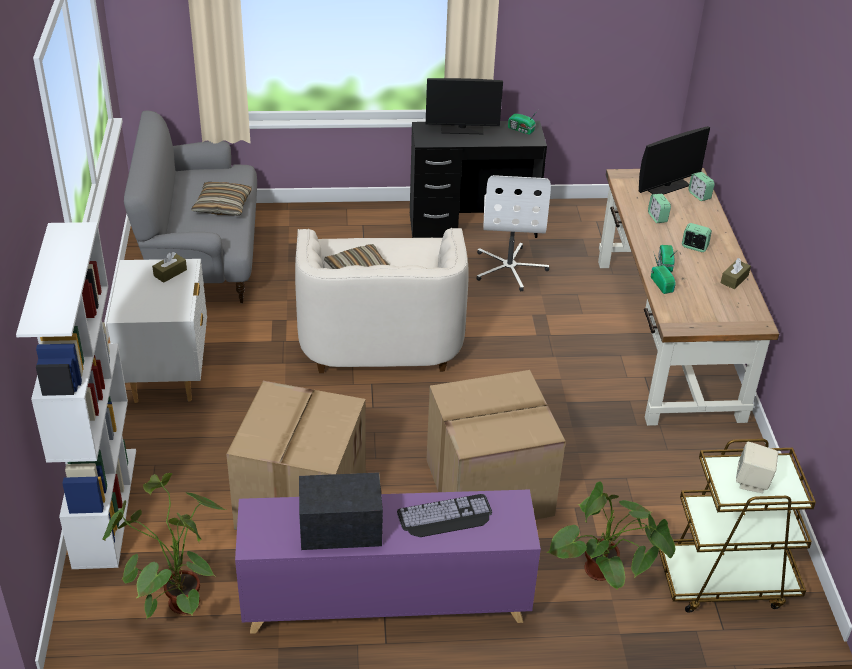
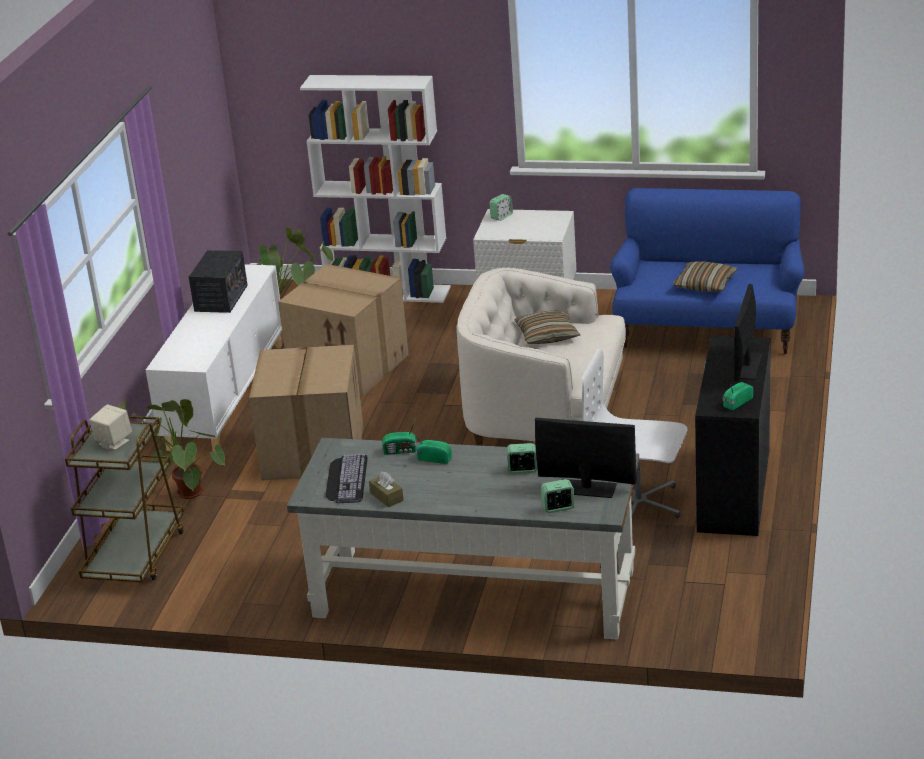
camera: 110 degrees right, 10 degrees down
grey sofa [124,110,257,303] -> blue sofa [610,188,805,354]
brown tissue box [152,252,187,283] -> none
purple cabinet [235,489,541,634] -> white cabinet [146,265,282,453]
keyboard [397,494,492,537] -> keyboard moved to [325,454,368,503]
brown desk [598,168,779,426] -> grey desk [287,438,639,640]
monitor [639,126,710,195] -> monitor turned 120 degrees clockwise [535,418,637,498]
alarm clock [682,223,712,252] -> alarm clock moved to [489,194,513,221]

